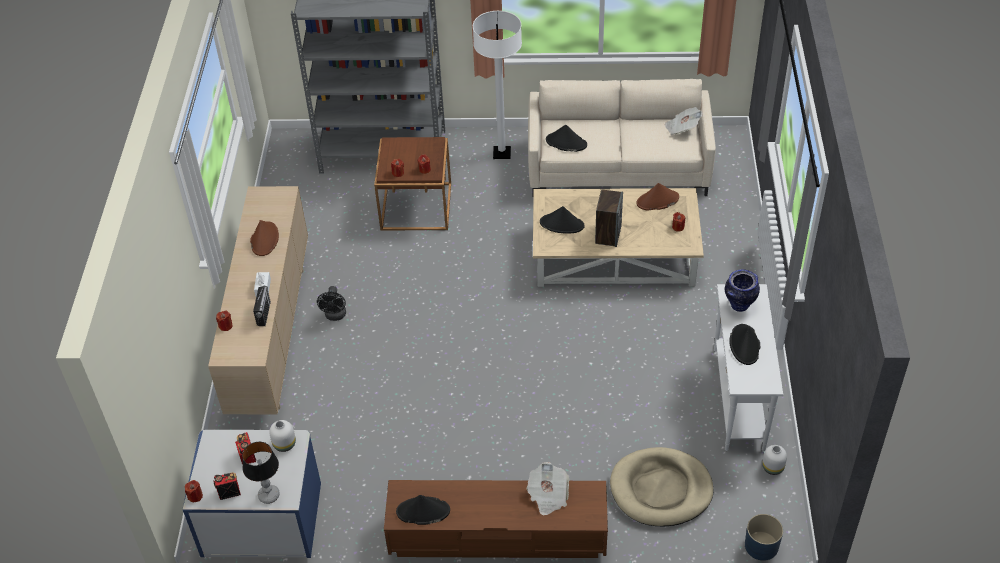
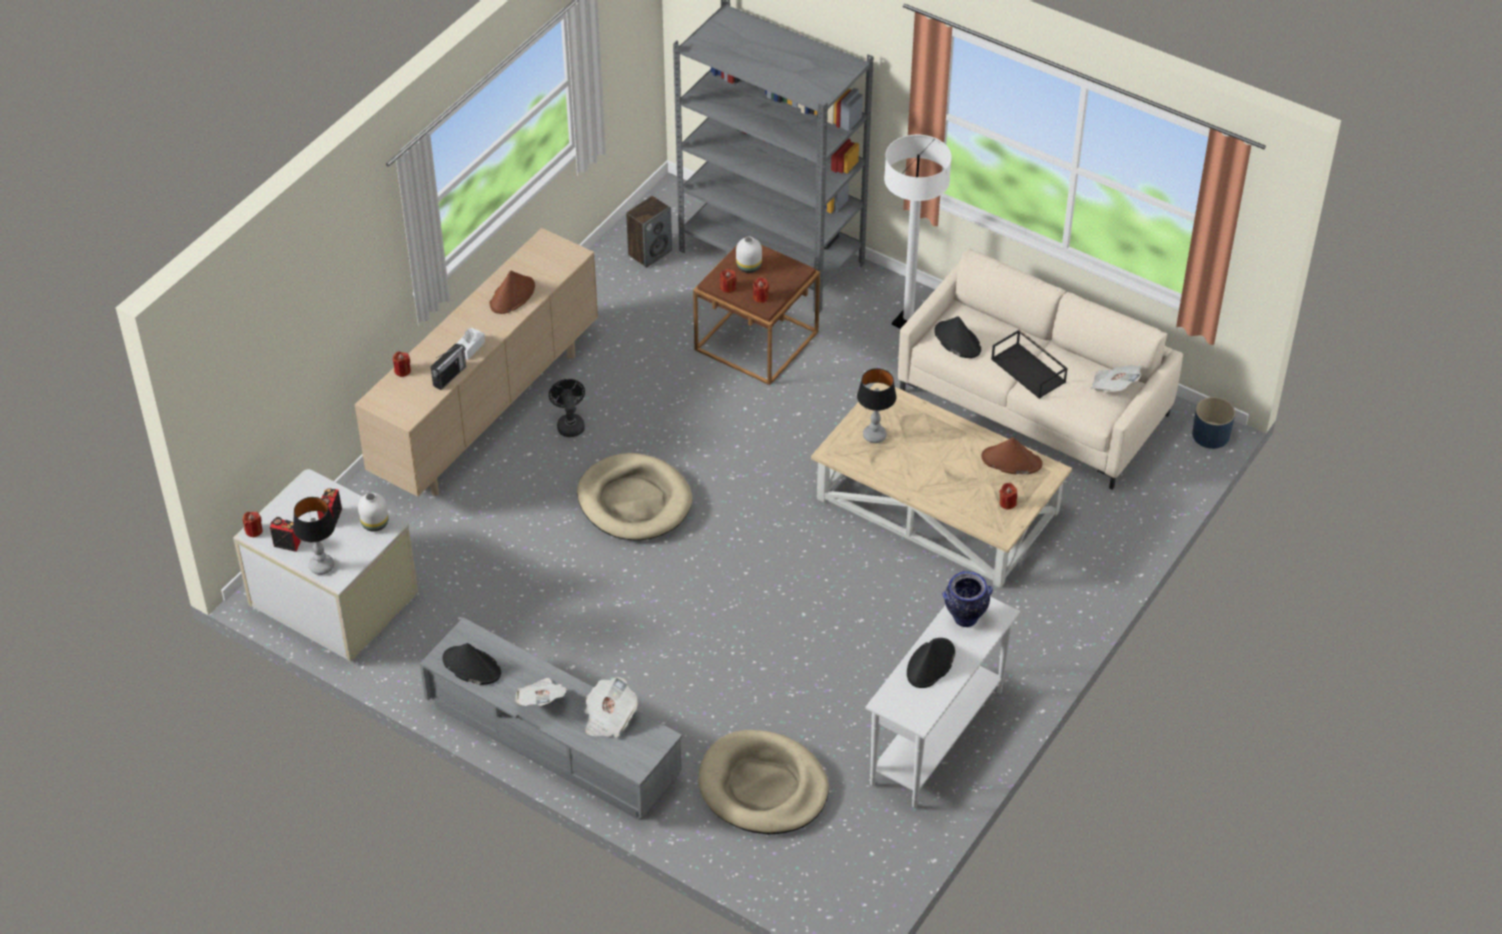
camera: 30 degrees right, 0 degrees up
blue nightstand [182,430,321,558] -> beige nightstand [233,469,418,662]
black fan [317,286,346,321] -> black fan turned 135 degrees clockwise [549,379,585,437]
brown tv stand [384,480,608,558] -> grey tv stand [420,617,682,819]
black hat [540,206,585,234] -> table lamp [857,368,896,443]
speaker [595,189,623,247] -> speaker moved to [626,196,672,268]
blue planter [745,514,783,561] -> blue planter moved to [1192,397,1235,449]
white vase [762,445,787,475] -> white vase moved to [736,236,762,273]
none -> newspaper [515,678,567,706]
none -> beige dog bed [577,453,692,541]
none -> black tray [991,330,1068,399]

